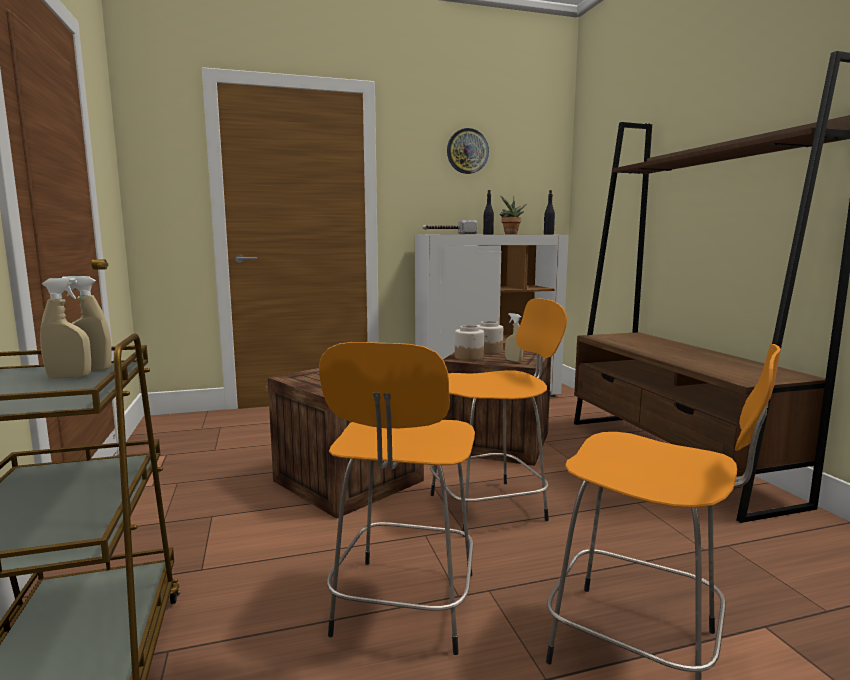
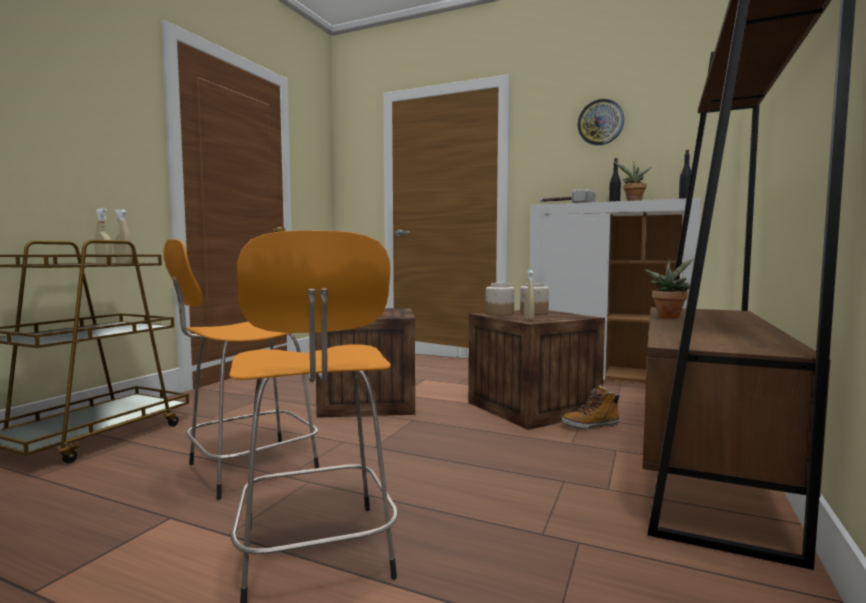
camera: 40 degrees right, 5 degrees down
orange stool [430,298,567,537] -> none
none -> boot [562,385,620,429]
none -> potted plant [645,258,694,318]

